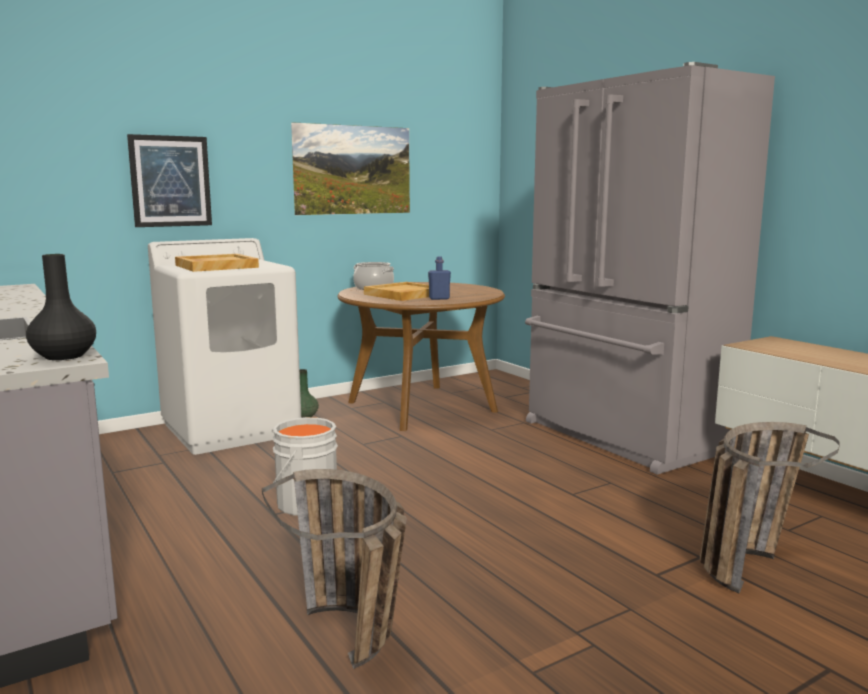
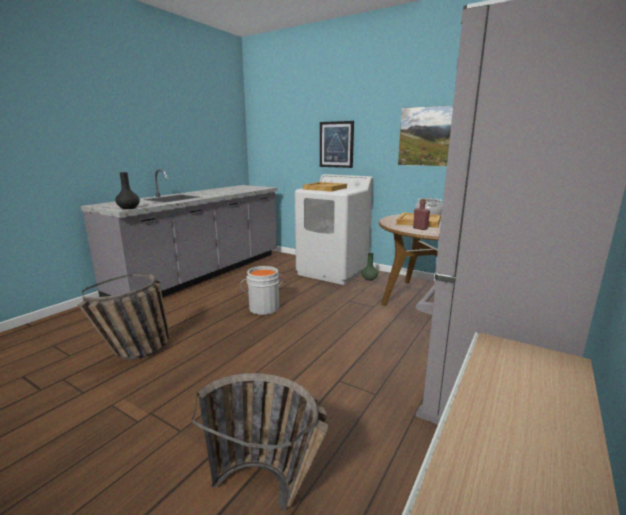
camera: 65 degrees right, 5 degrees up
blue bottle [428,256,451,300] -> red bottle [413,199,430,230]

